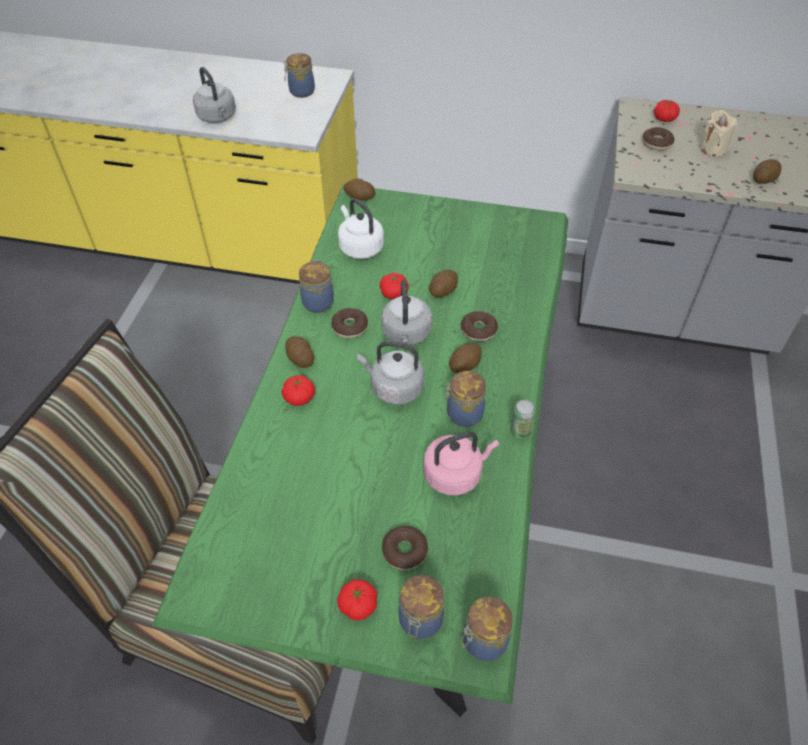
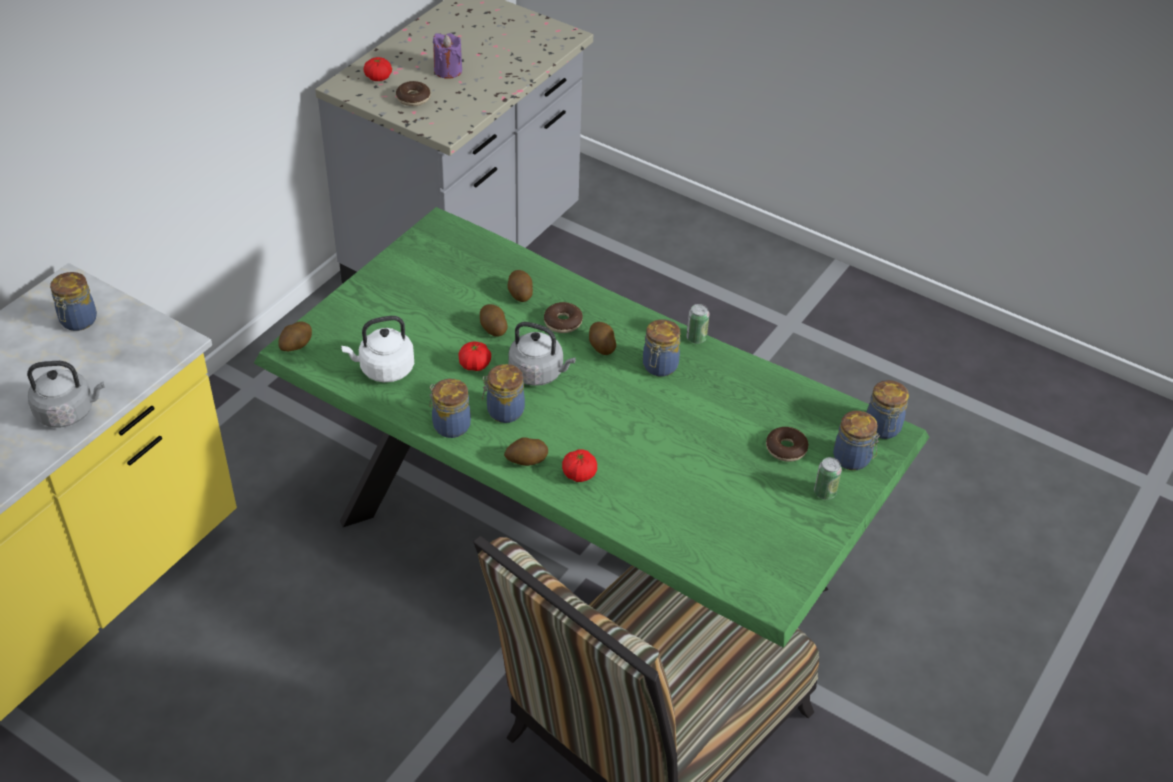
camera: 70 degrees left, 5 degrees down
donut [331,308,368,338] -> jar [482,364,525,423]
tomato [337,579,377,621] -> can [814,457,842,500]
grey kettle [357,341,424,405] -> none
pink kettle [423,431,499,495] -> none
beige candle [700,110,737,157] -> purple candle [433,33,462,79]
potato [753,159,782,184] -> potato moved to [507,270,533,302]

